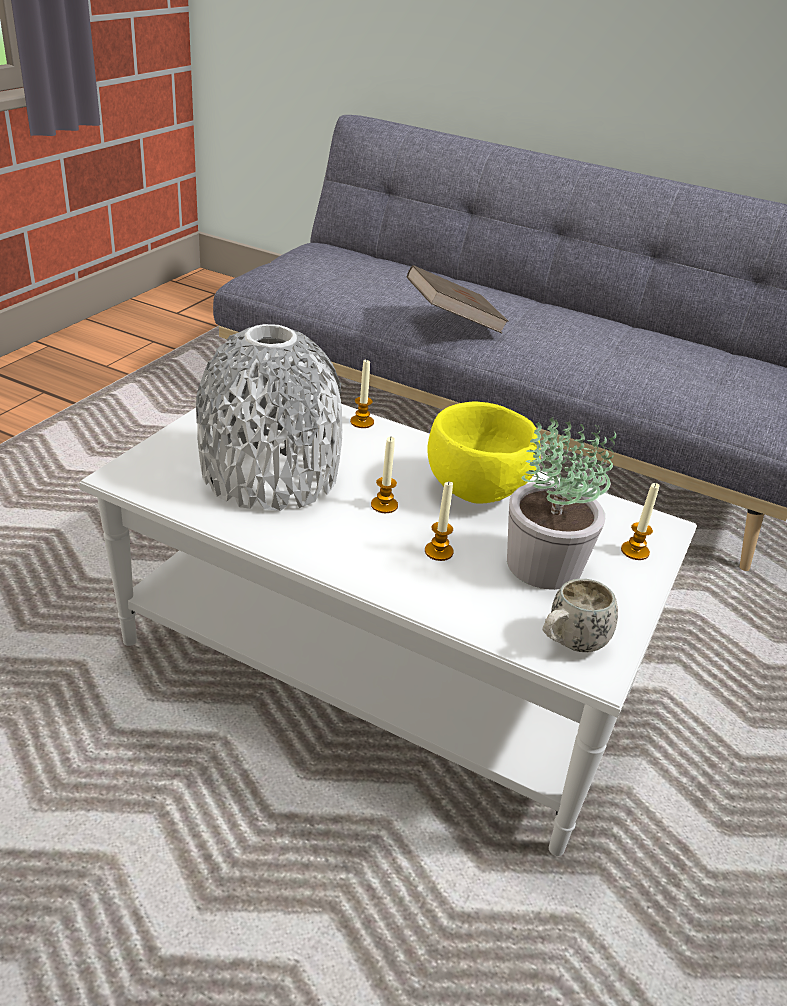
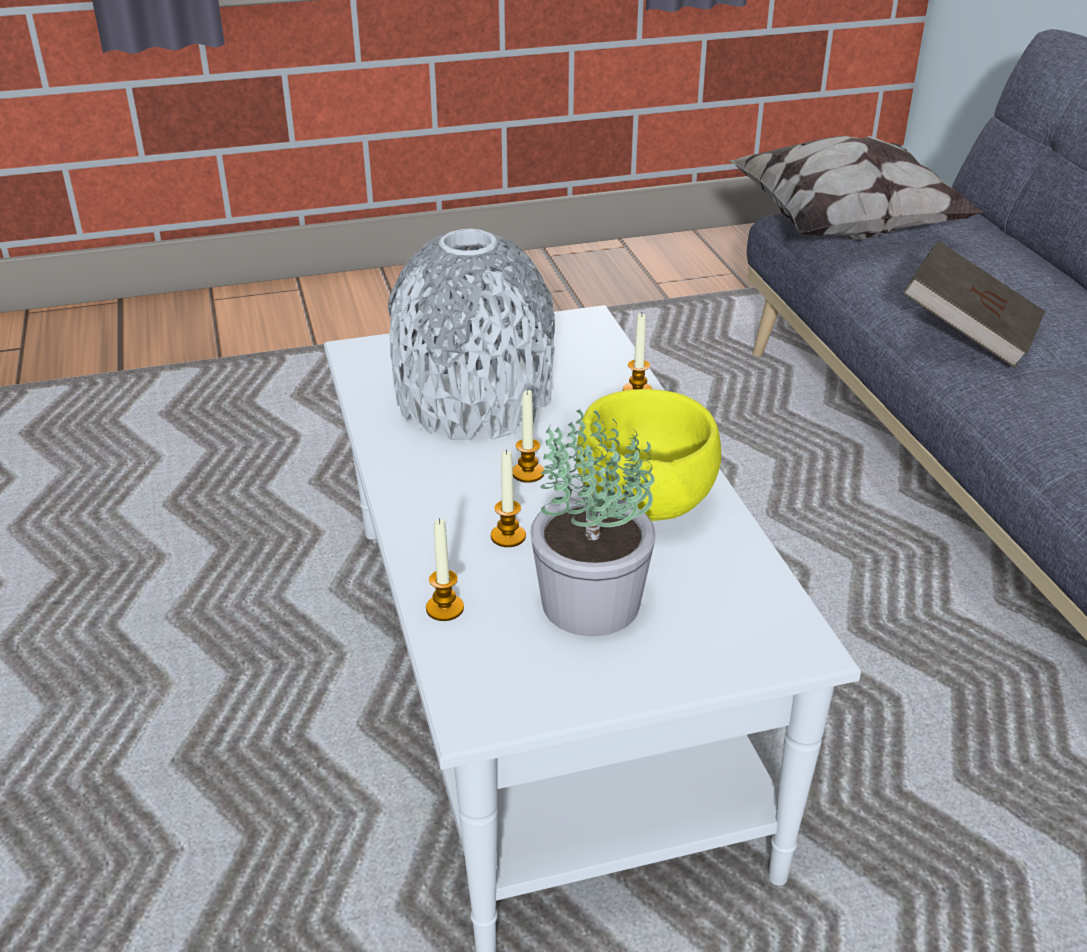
camera: 50 degrees right, 0 degrees up
white mug [543,579,618,652] -> none
candle [621,483,660,560] -> candle moved to [426,518,464,621]
none -> pillow [728,136,983,240]

